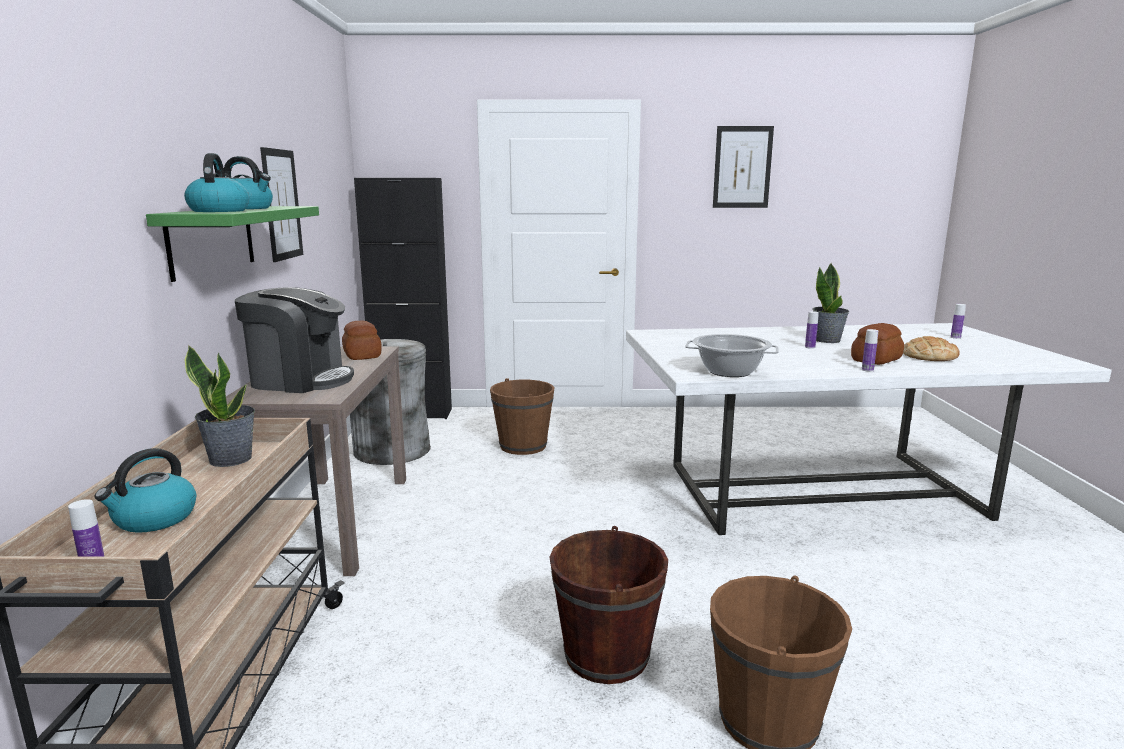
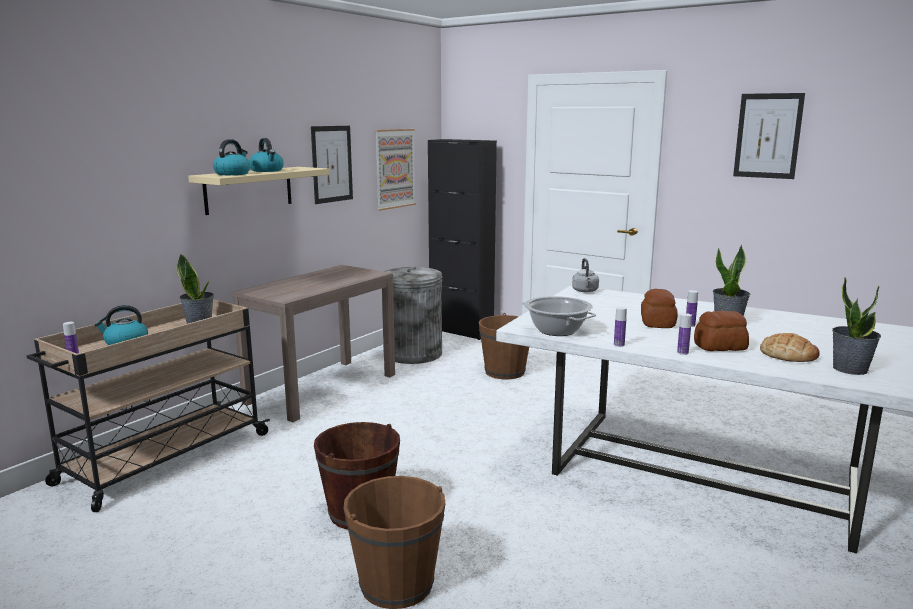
camera: 35 degrees right, 0 degrees up
green shelf [146,206,319,282] -> beige shelf [188,167,329,215]
coffee machine [235,288,354,393] -> none
bread [342,320,381,360] -> bread moved to [641,289,678,328]
bottle [951,304,966,339] -> bottle moved to [614,307,627,347]
none -> picture [375,129,416,211]
none -> grey kettle [572,258,599,292]
none -> potted plant [832,278,881,375]

